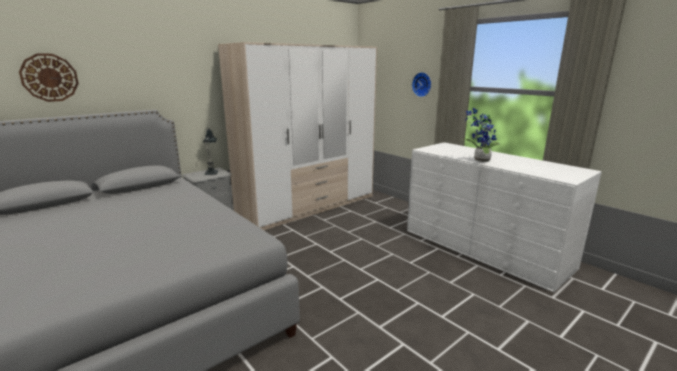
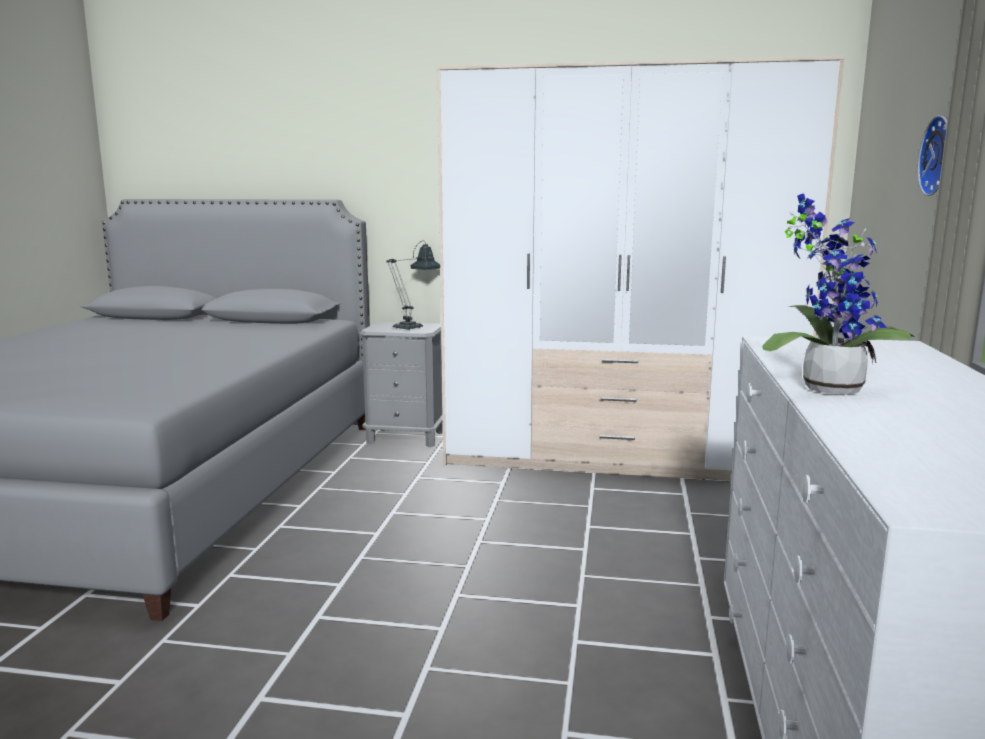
camera: 50 degrees right, 5 degrees down
wall clock [19,53,79,102] -> none

